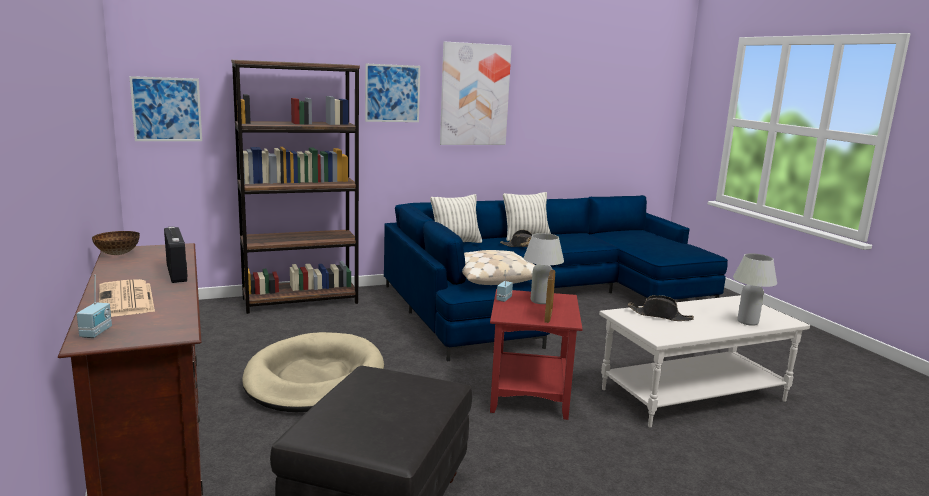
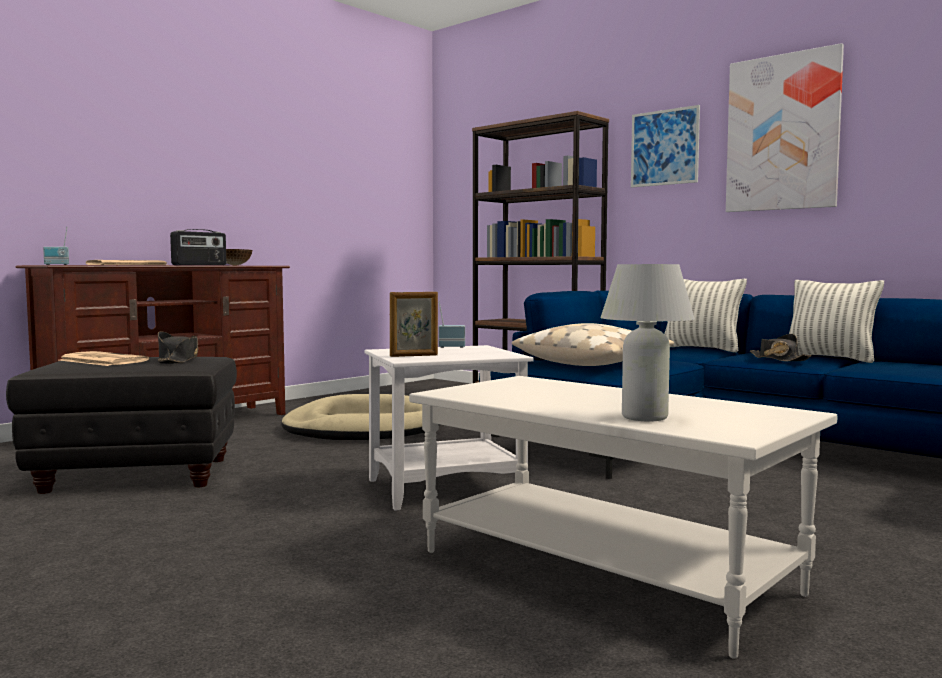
camera: 65 degrees right, 10 degrees down
picture [129,76,202,141] -> none
red side table [490,289,582,420] -> white side table [364,345,534,511]
white table lamp [523,233,564,304] -> none
black hat [628,295,694,321] -> black hat moved to [158,331,198,364]
none -> newspaper [59,351,149,366]

